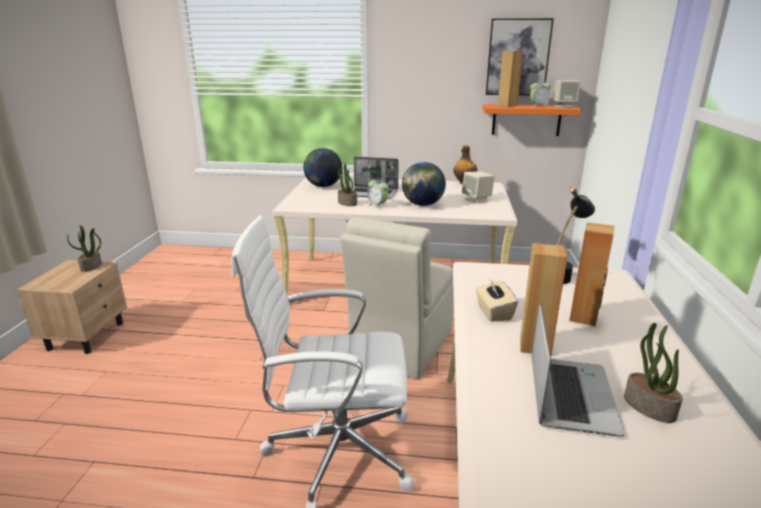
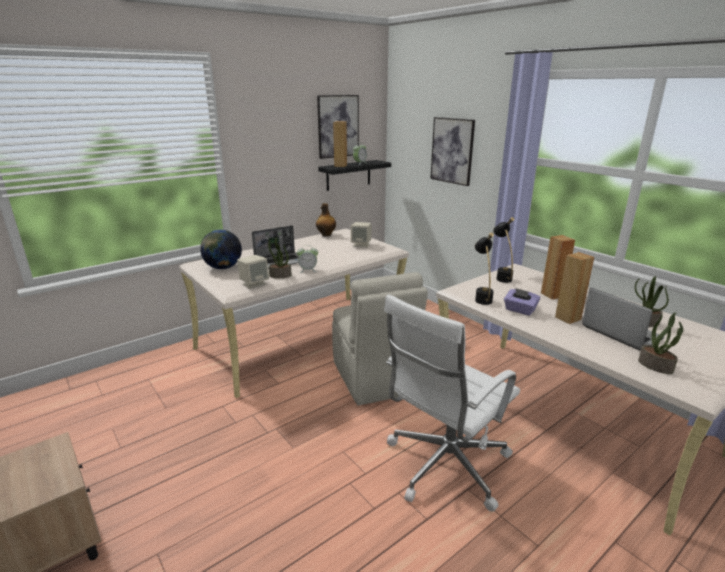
camera: 45 degrees left, 0 degrees up
potted plant [67,225,102,272] -> potted plant moved to [638,312,683,374]
globe [402,162,446,206] -> none
beige tissue box [475,279,518,322] -> purple tissue box [504,288,540,316]
orange shelf [483,104,582,136] -> black shelf [318,160,391,191]
beige speaker [553,80,581,108] -> beige speaker moved to [237,255,269,289]
none -> picture [430,117,475,186]
none -> black table lamp [475,233,494,305]

